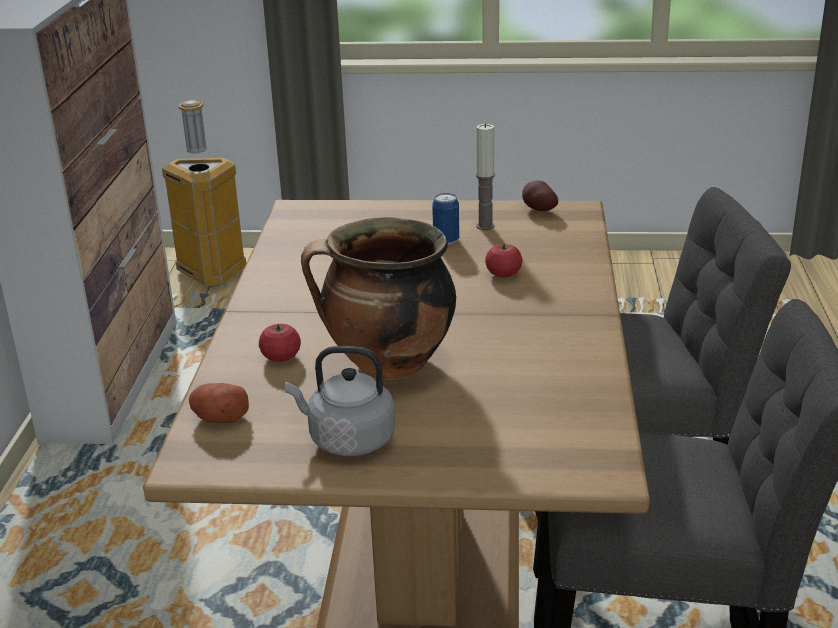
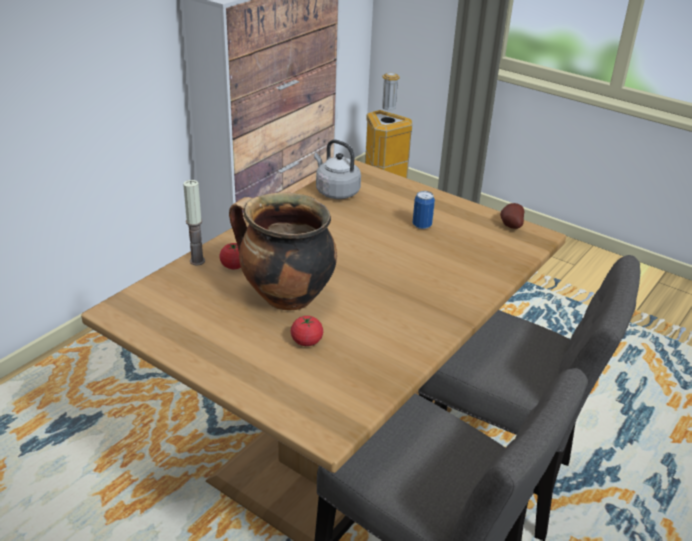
camera: 30 degrees right, 5 degrees up
potato [189,383,249,423] -> none
grey kettle [285,346,395,456] -> grey kettle moved to [314,139,361,199]
candle [476,123,495,230] -> candle moved to [183,180,205,266]
tomato [485,244,522,277] -> tomato moved to [291,316,323,346]

